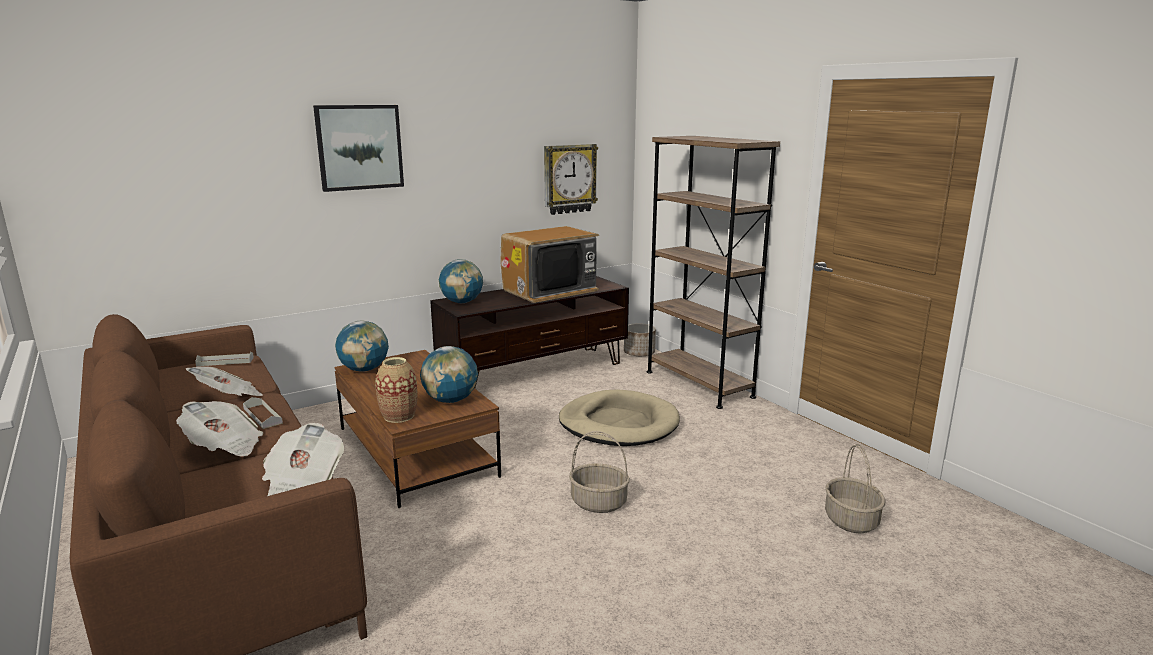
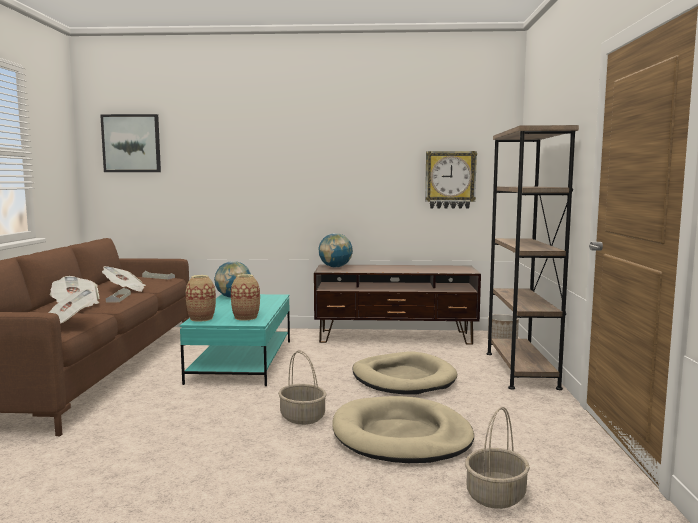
camera: 35 degrees right, 10 degrees down
picture [313,105,404,192] -> picture moved to [100,114,161,172]
brown coffee table [334,350,501,508] -> turquoise coffee table [180,294,290,386]
globe [420,346,478,403] -> vase [231,274,260,321]
television [500,226,599,303] -> none
none -> beige dog bed [333,396,474,463]

